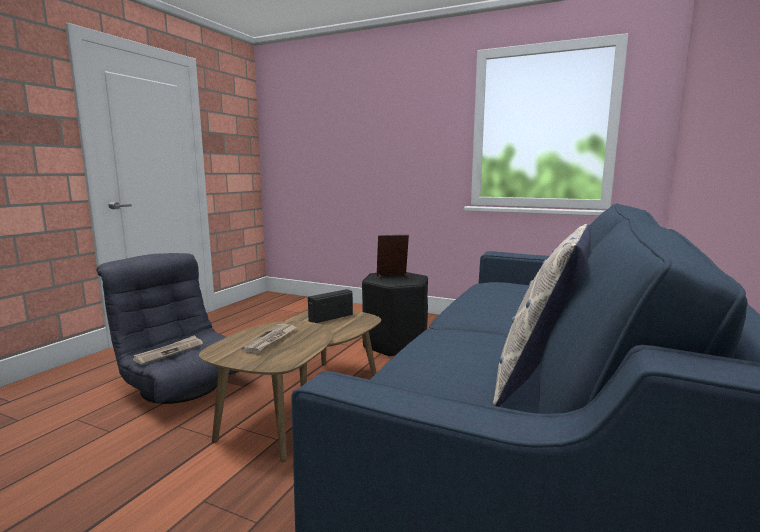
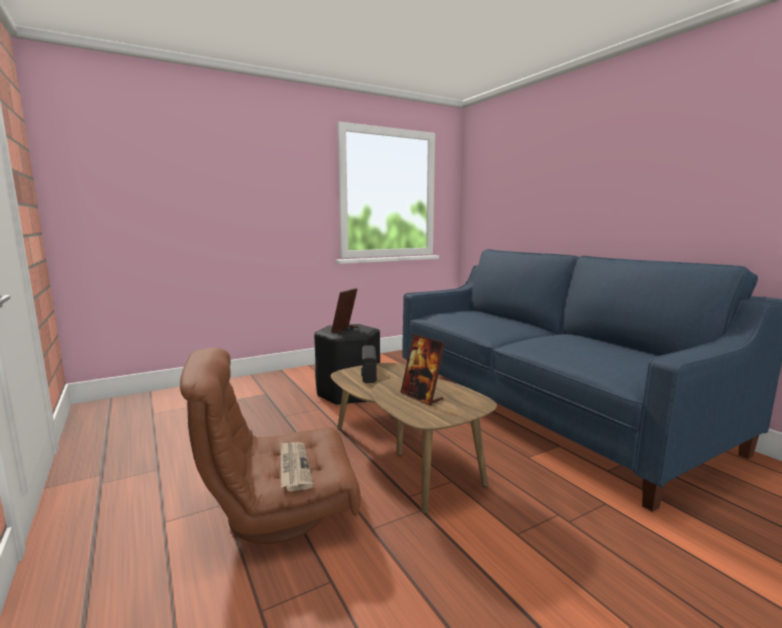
camera: 55 degrees left, 0 degrees up
grey armchair [96,253,239,404] -> brown armchair [180,347,361,544]
newspaper [241,324,297,353] -> picture frame [400,334,445,406]
pillow [493,224,591,407] -> none

